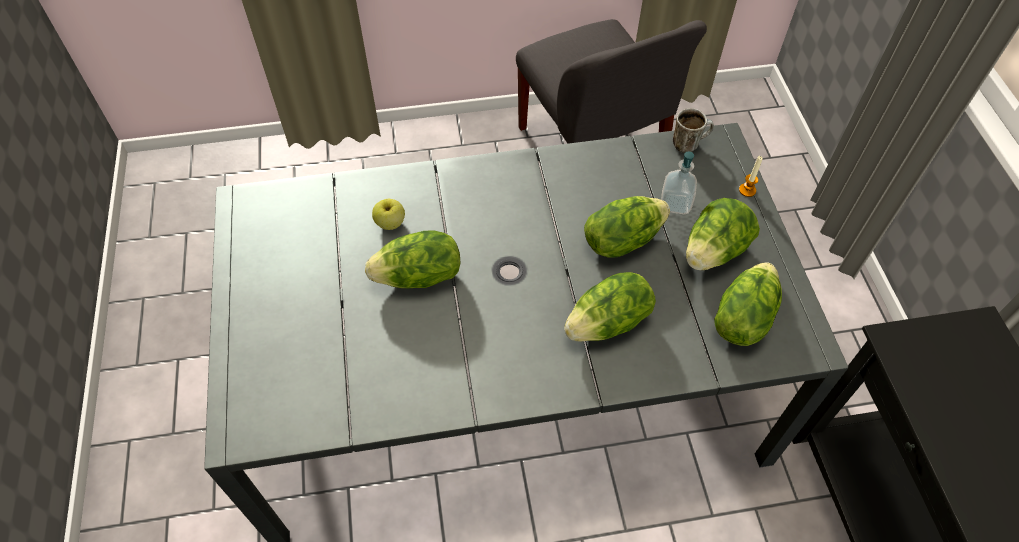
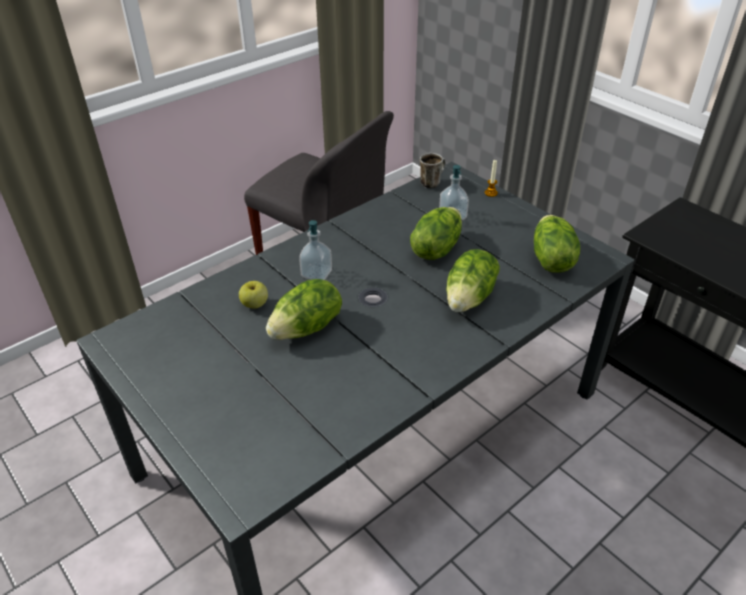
camera: 30 degrees left, 15 degrees down
lettuce [686,198,760,270] -> none
none -> soap dispenser [299,220,332,280]

